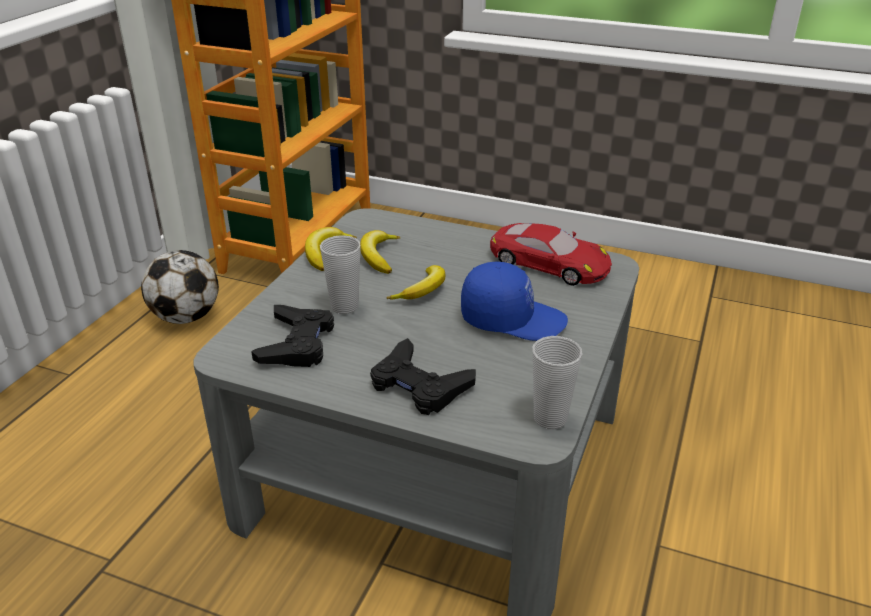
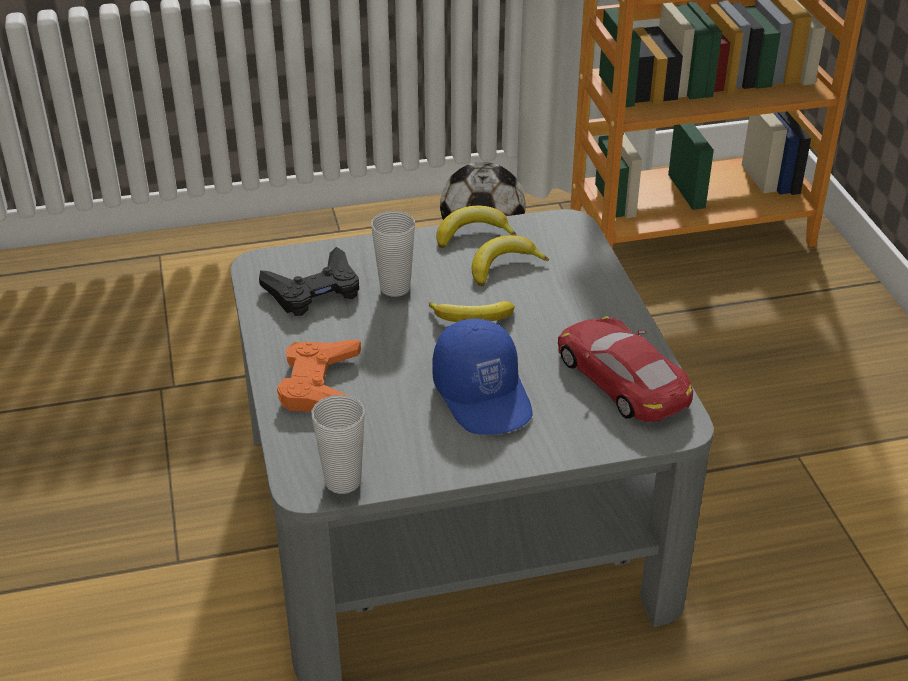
camera: 55 degrees right, 5 degrees up
black game controller [370,338,476,415] -> orange game controller [277,340,361,412]
red toy car [490,223,612,286] -> red toy car turned 150 degrees clockwise [558,316,693,422]

